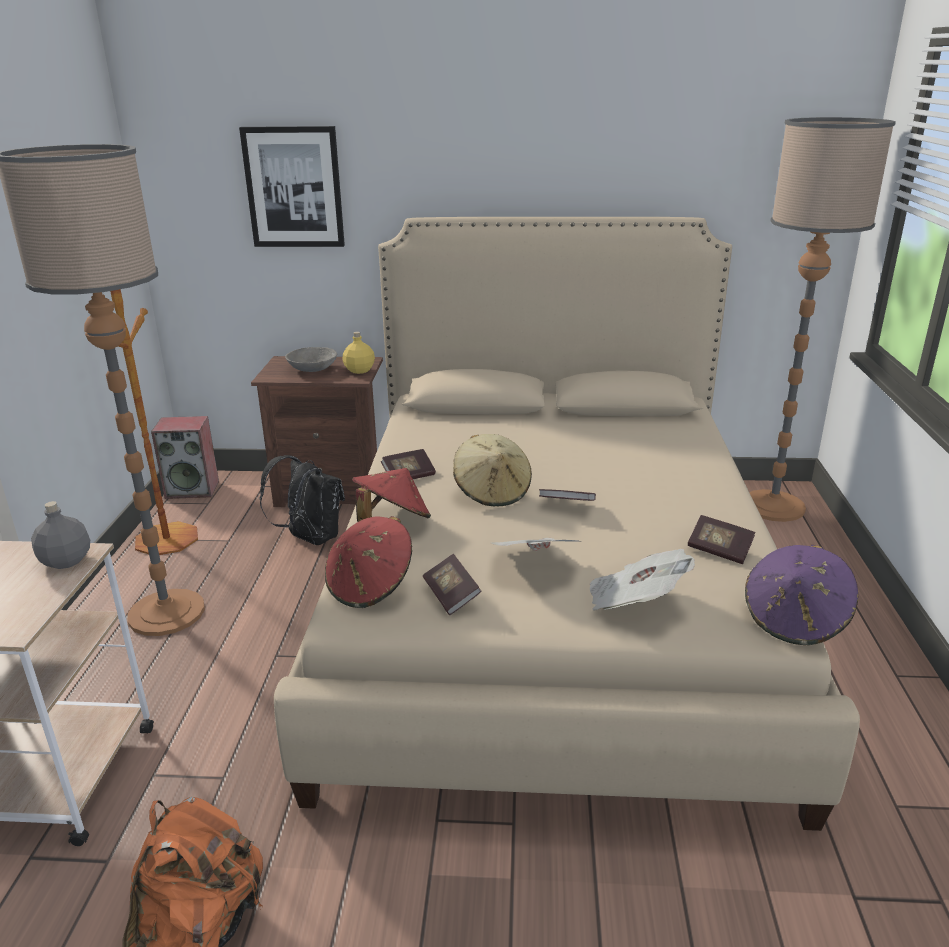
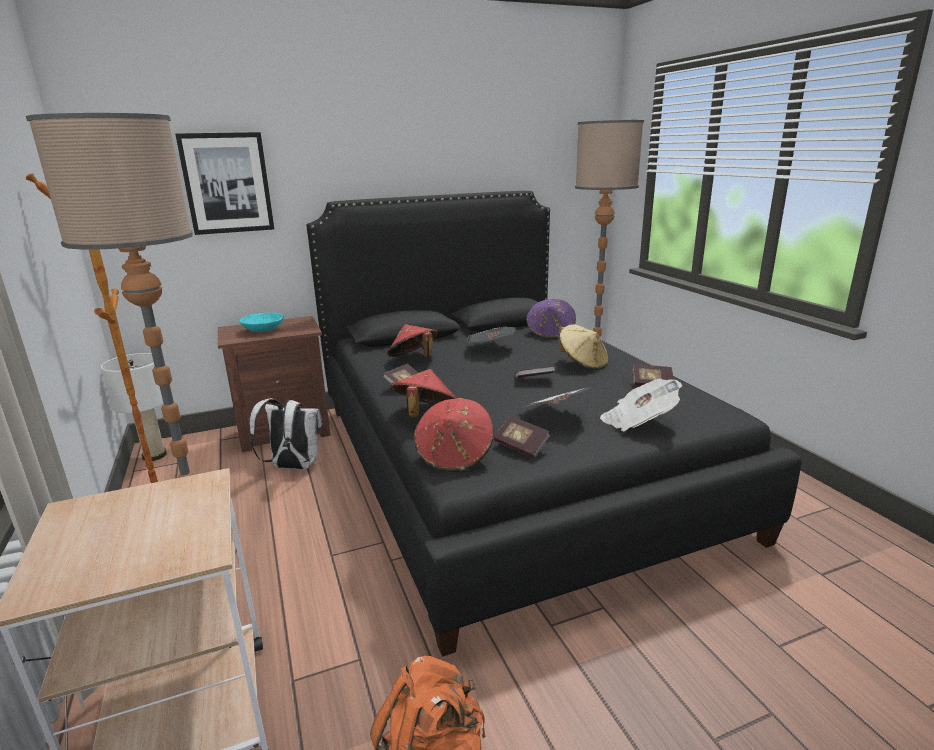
camera: 25 degrees left, 5 degrees down
grey bottle [31,501,90,569] -> none
speaker [151,416,219,499] -> white table lamp [101,353,167,461]
black backpack [259,455,345,545] -> white backpack [250,398,323,470]
beige bed [274,217,860,831] -> black bed [307,191,802,657]
grey bowl [285,347,337,372] -> turquoise bowl [239,312,284,332]
yellow bottle [343,332,375,374] -> none
beige hat [453,434,532,506] -> beige hat moved to [559,324,609,370]
purple hat [745,545,858,645] -> purple hat moved to [526,299,576,339]
none -> red hat [387,324,438,357]
none -> newspaper [466,327,516,343]

